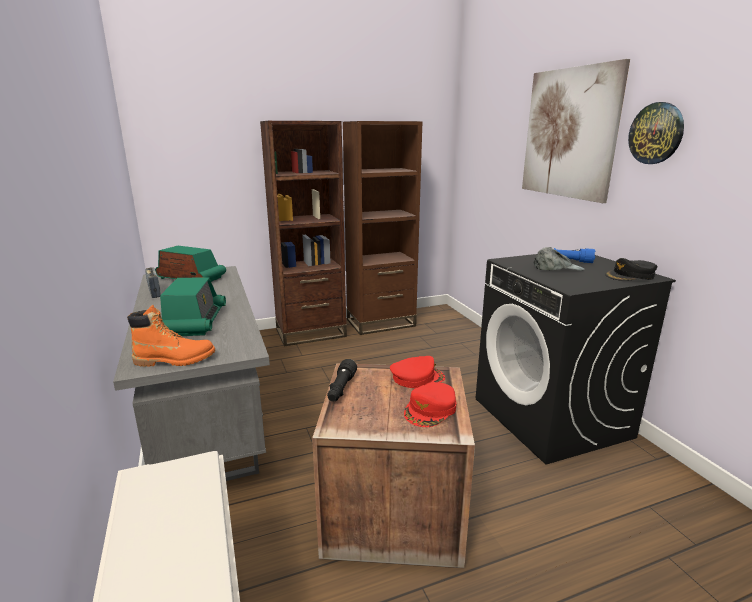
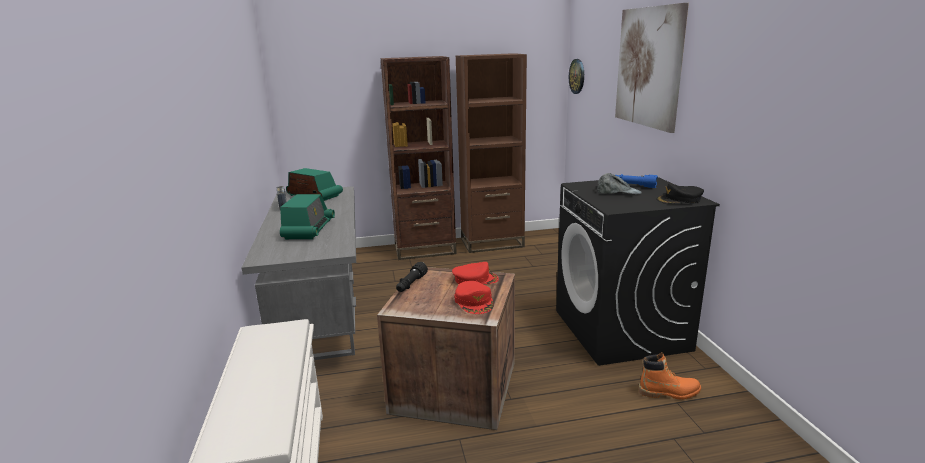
camera: 10 degrees right, 0 degrees up
orange boot [127,305,215,367] -> orange boot moved to [638,352,701,400]
red cap [404,382,456,427] -> red cap turned 60 degrees counterclockwise [455,281,494,314]
wall clock [628,102,684,164] -> wall clock moved to [569,59,584,94]

